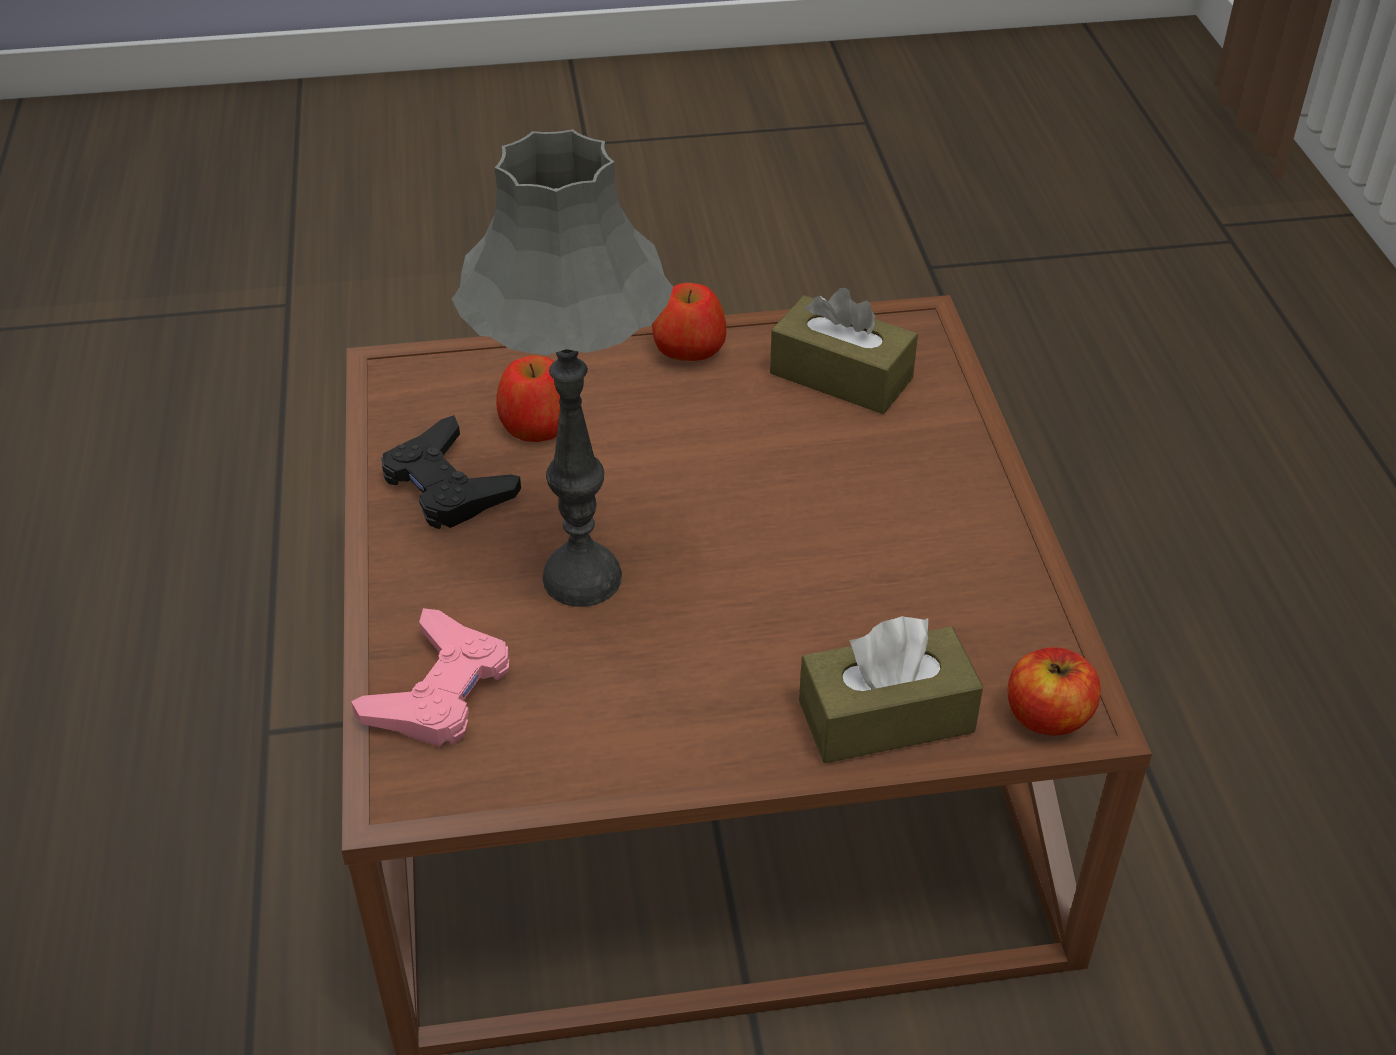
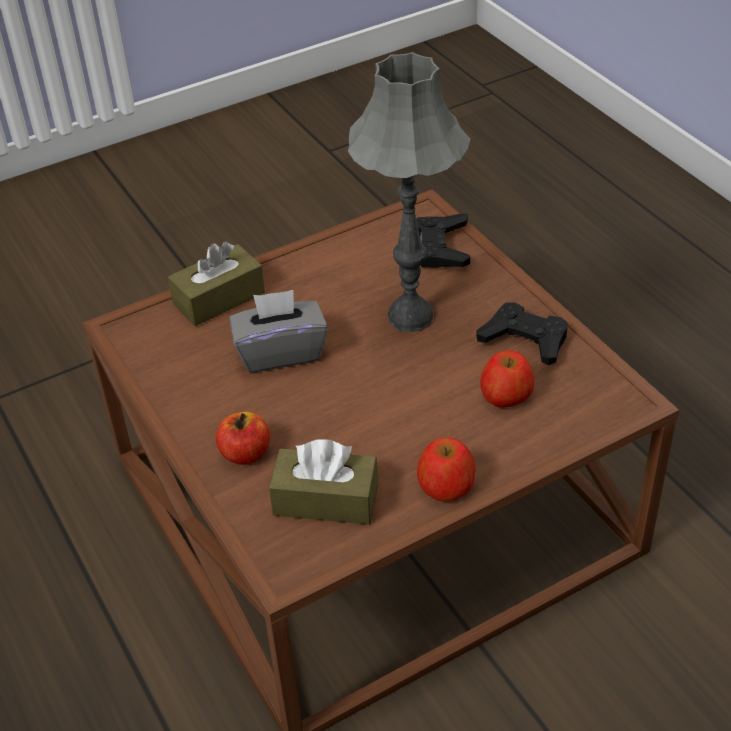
camera: 160 degrees right, 0 degrees up
pink game controller [351,608,509,747] -> black game controller [416,214,470,268]
apple [1008,647,1101,736] -> apple moved to [216,411,270,465]
none -> grey tissue box [229,290,328,372]

